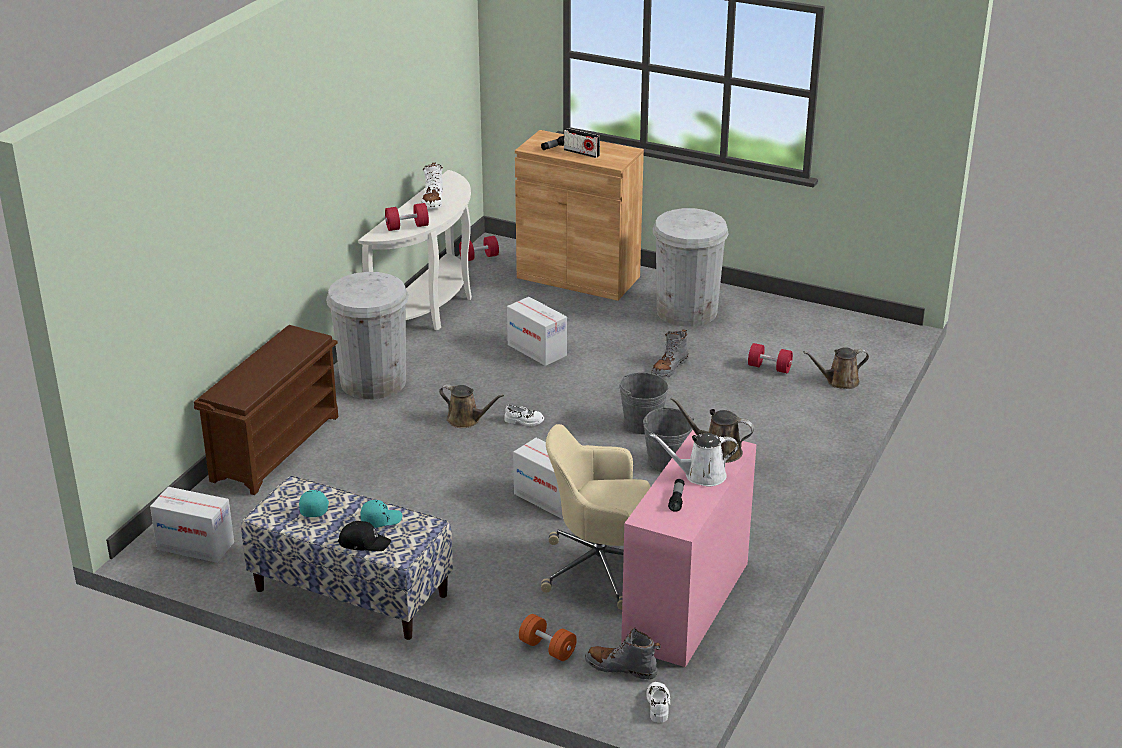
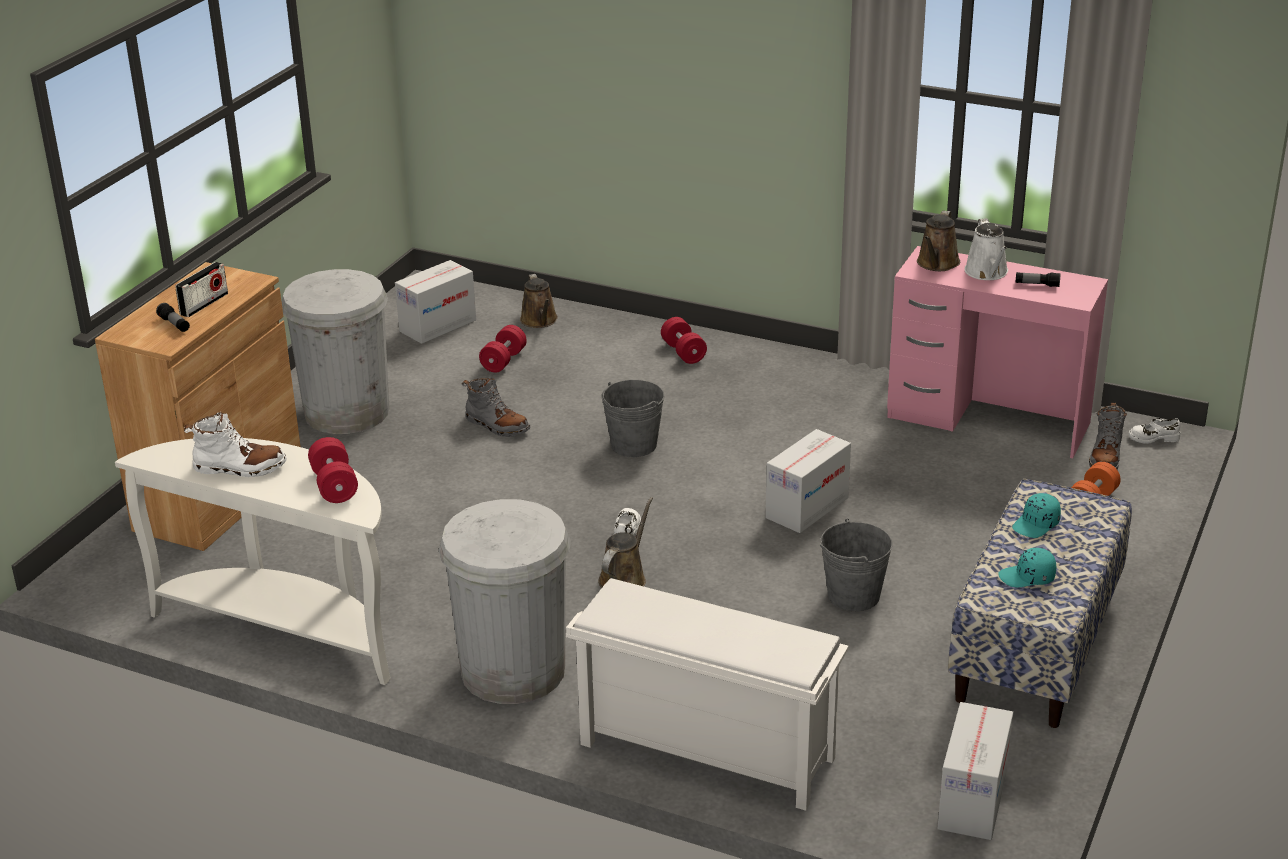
camera: 90 degrees left, 0 degrees up
brown shoe rack [194,325,338,495] -> white shoe rack [566,578,849,811]
black cap [338,521,391,551] -> none
turquoise cap [361,500,403,528] -> turquoise cap turned 105 degrees counterclockwise [1012,493,1061,538]
red dumbbell [459,236,499,261] -> red dumbbell moved to [661,317,707,364]
cardboard box [507,297,567,366] -> cardboard box moved to [395,260,476,344]
beige office chair [541,424,651,610] -> none
grey bucket [643,407,694,472] -> grey bucket moved to [820,519,893,611]

